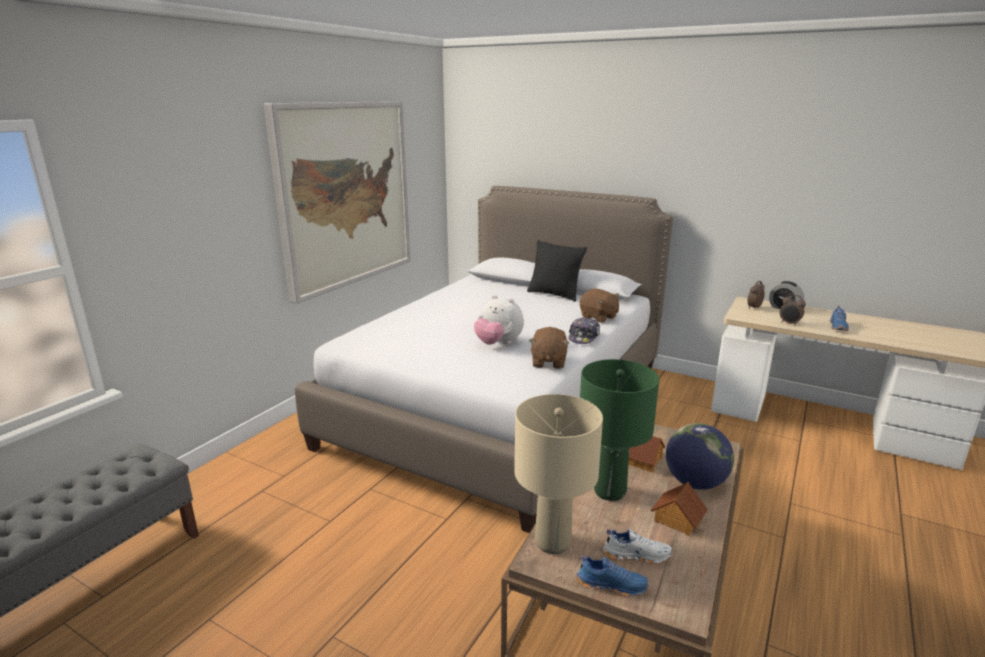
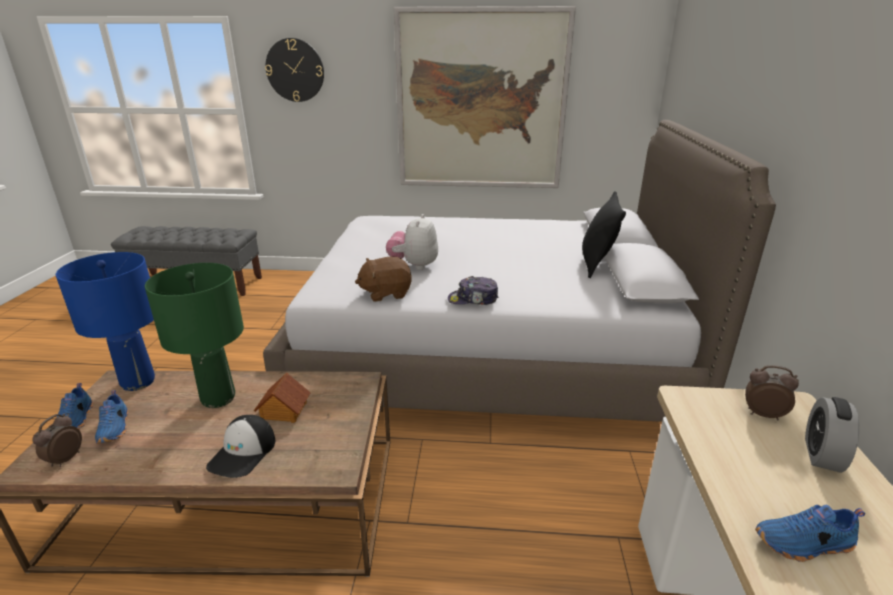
camera: 65 degrees right, 5 degrees up
beige table lamp [514,394,603,554] -> blue table lamp [56,252,155,391]
brown plush toy [580,289,619,323] -> none
white shoe [603,529,672,564] -> blue shoe [95,390,129,444]
toy house [651,482,708,536] -> none
globe [666,423,734,490] -> cap [206,415,275,478]
alarm clock [779,294,806,326] -> alarm clock moved to [32,413,82,467]
none -> wall clock [265,38,324,102]

